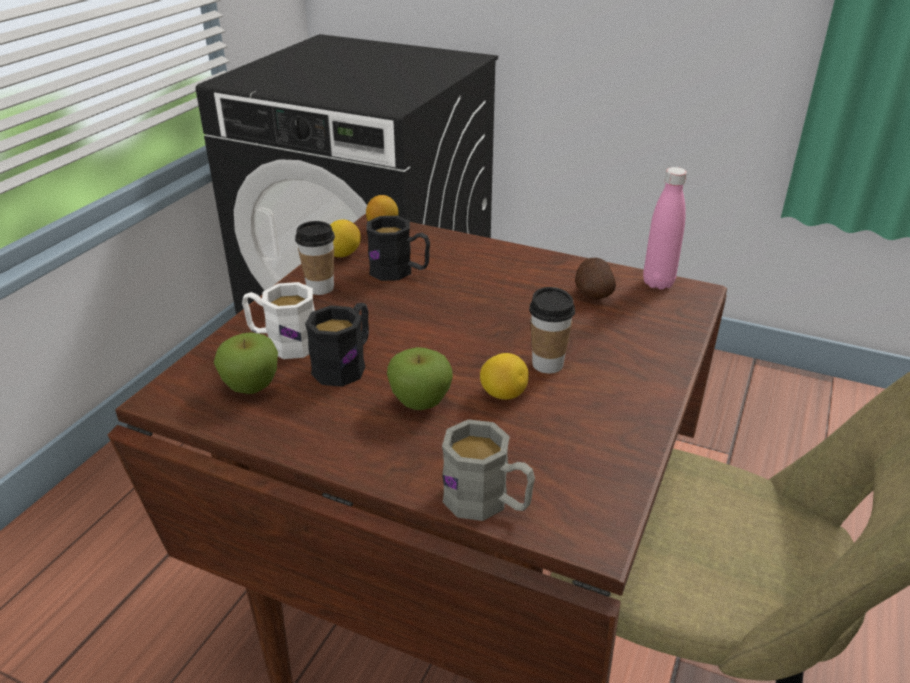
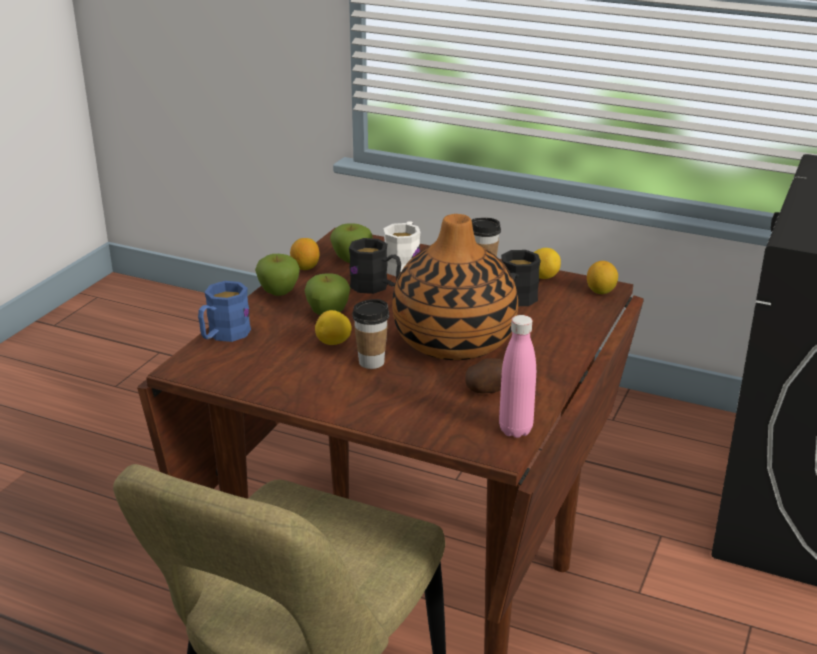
camera: 90 degrees right, 5 degrees down
grey mug [442,419,535,521] -> blue mug [198,281,251,342]
none -> apple [255,254,300,296]
none -> lemon [290,238,320,270]
none -> vase [392,214,518,360]

